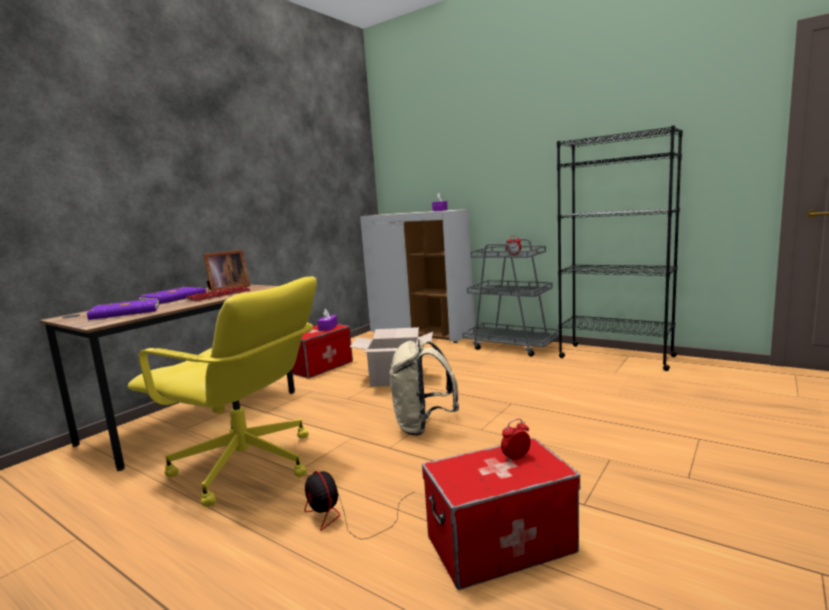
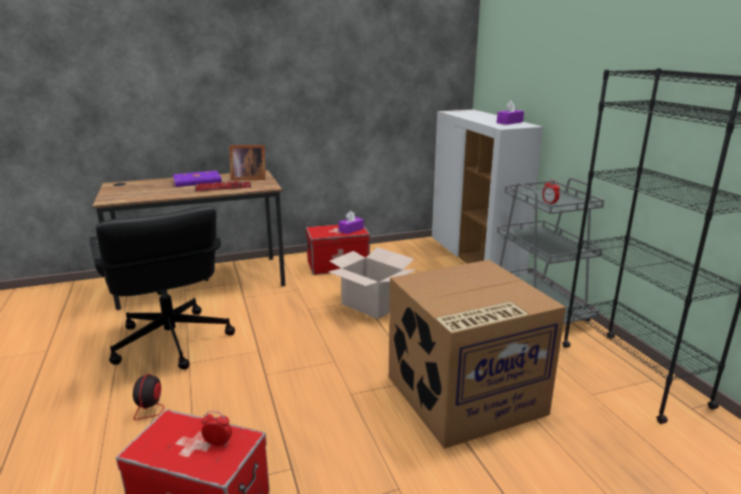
camera: 35 degrees right, 10 degrees up
purple book [87,298,159,320] -> none
yellow office chair [127,277,317,507] -> black office chair [90,206,235,370]
beige backpack [389,339,459,436] -> none
none -> cardboard box [389,260,566,449]

